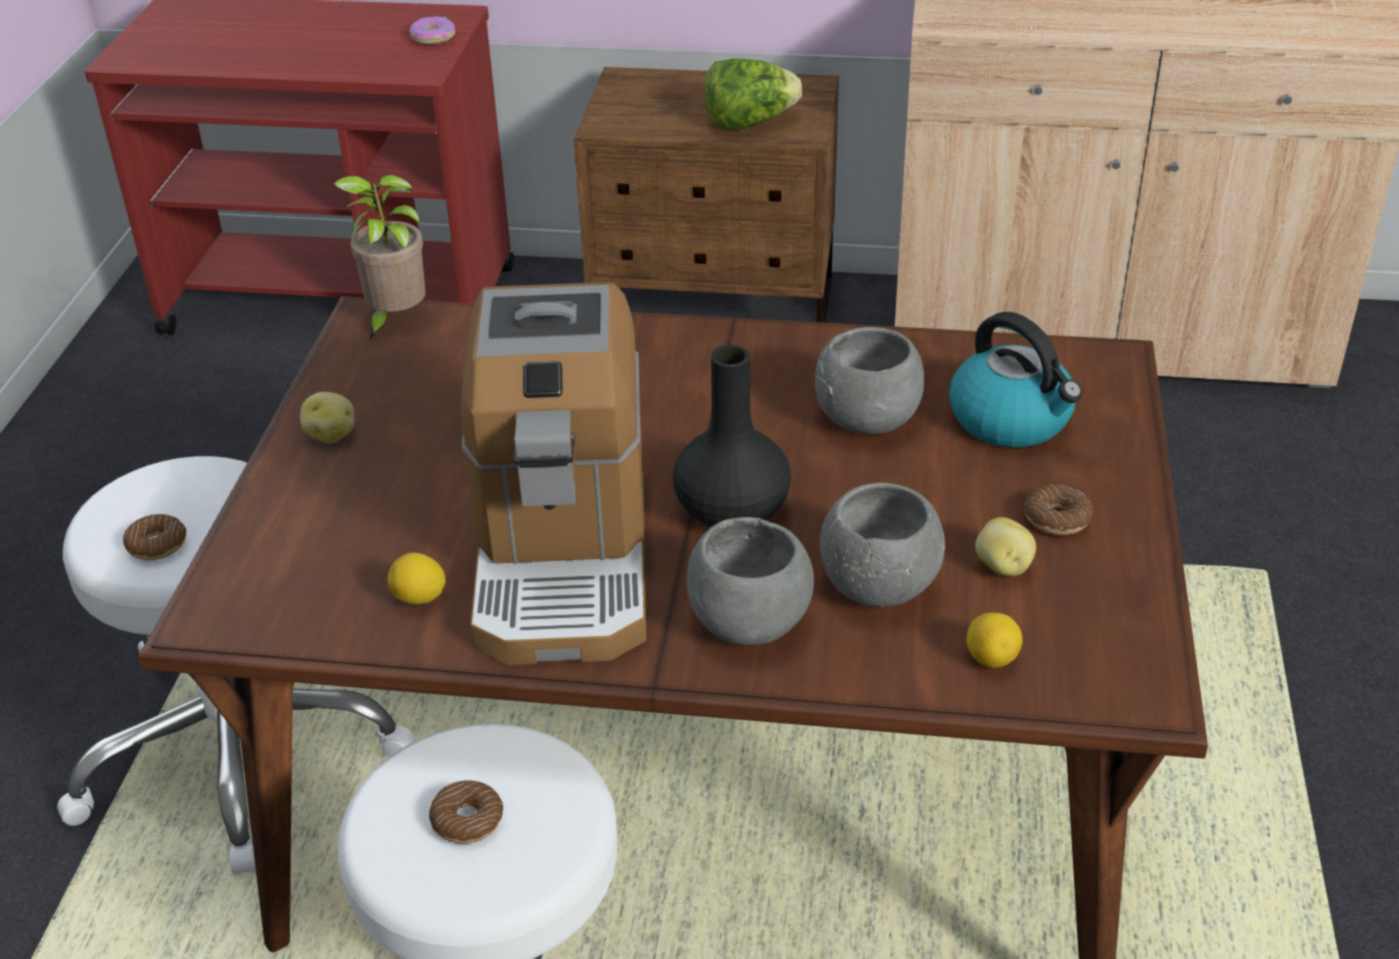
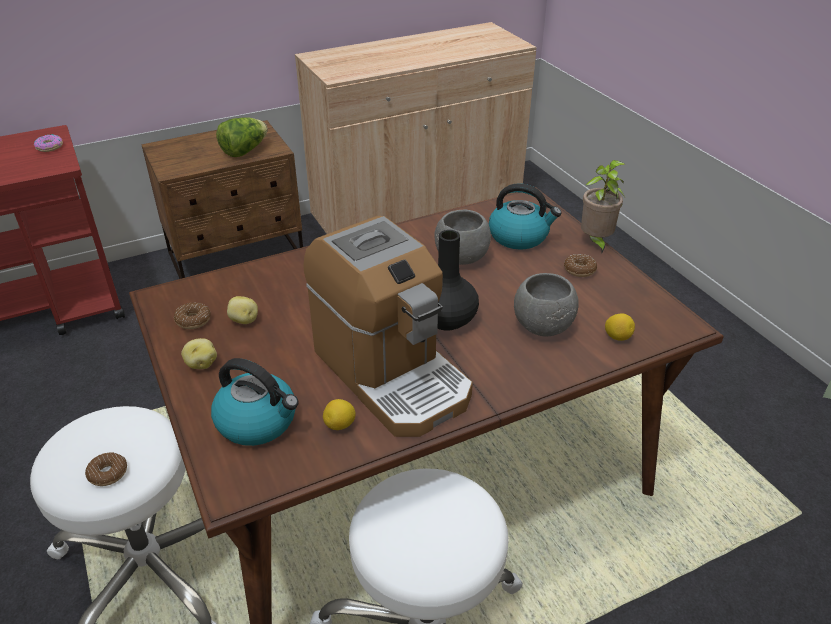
camera: 35 degrees left, 0 degrees up
potted plant [333,175,426,340] -> potted plant moved to [581,160,625,255]
donut [429,780,503,844] -> donut moved to [174,303,211,329]
grey bowl [687,517,814,645] -> none
potato [975,517,1036,576] -> potato moved to [227,296,258,324]
none -> kettle [211,358,299,446]

